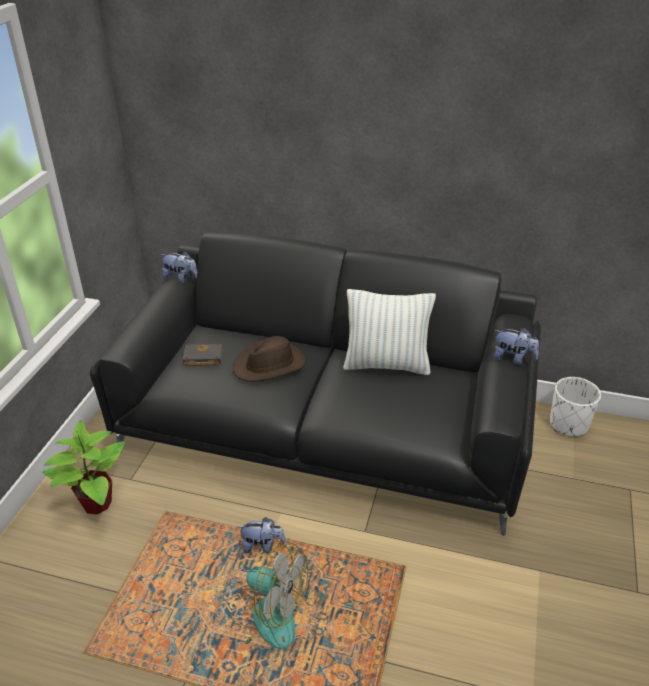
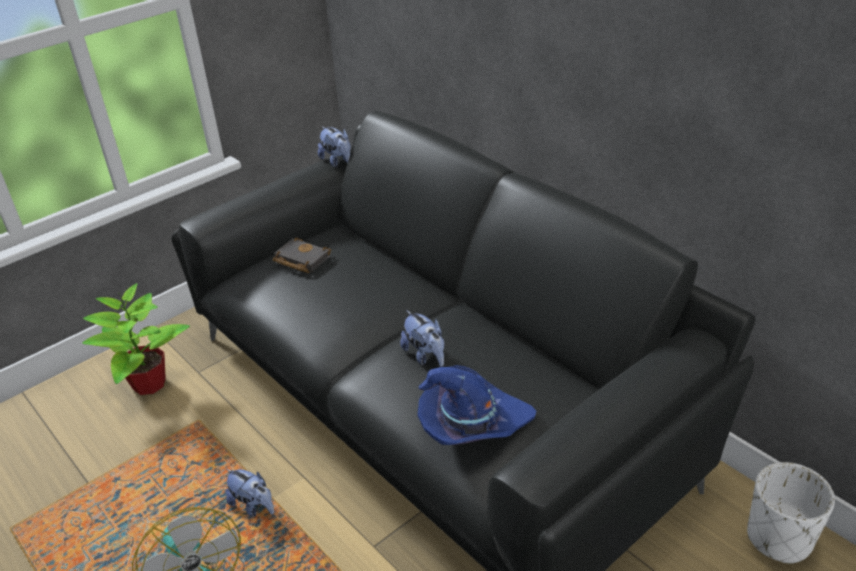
camera: 35 degrees right, 0 degrees up
brown hat [233,336,306,382] -> none
pillow [343,289,436,375] -> none
plush toy [494,328,539,365] -> plush toy moved to [400,310,444,367]
none -> blue hat [418,365,536,445]

